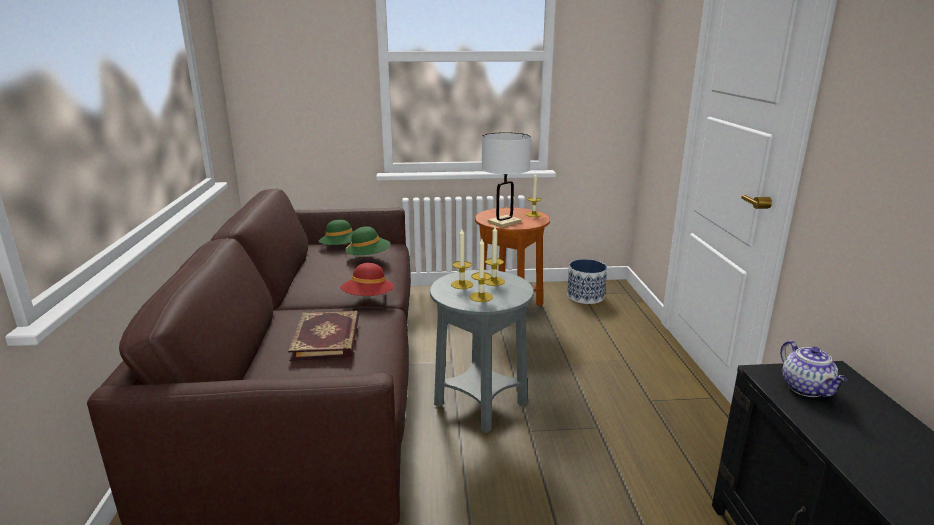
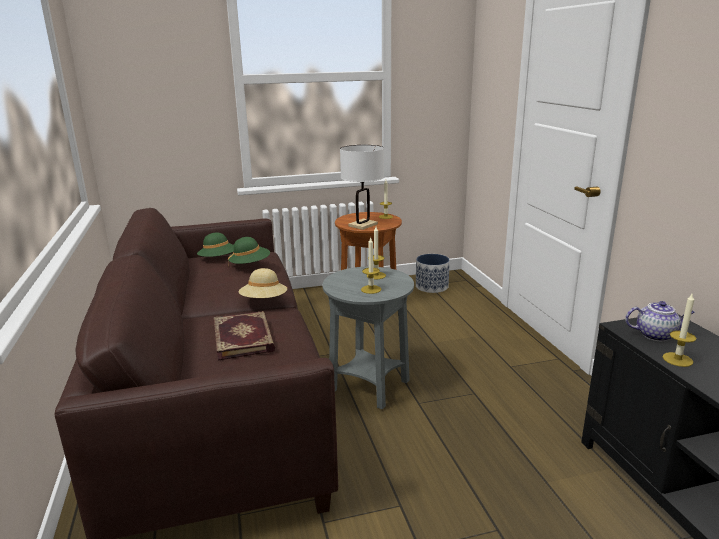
camera: 10 degrees left, 0 degrees up
red hat [340,263,394,296] -> beige hat [239,268,287,298]
candle [451,229,473,289] -> candle moved to [663,292,696,367]
teapot [780,340,847,397] -> teapot turned 60 degrees counterclockwise [625,301,695,341]

